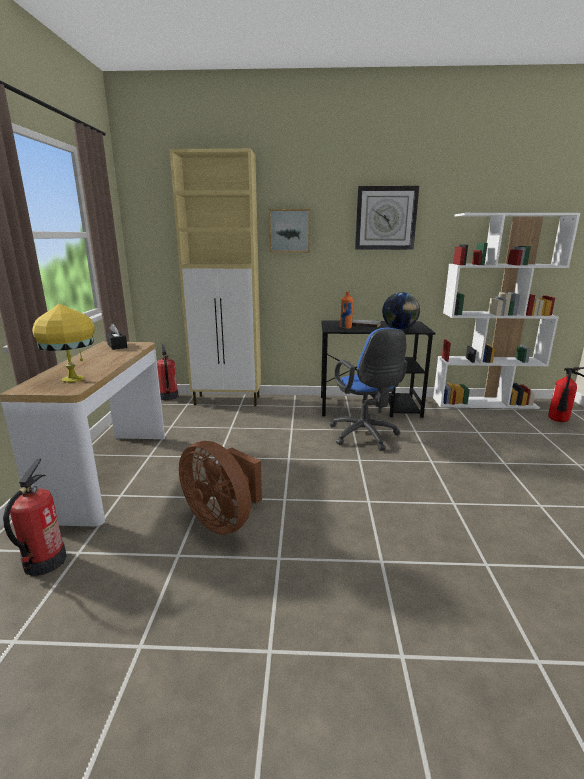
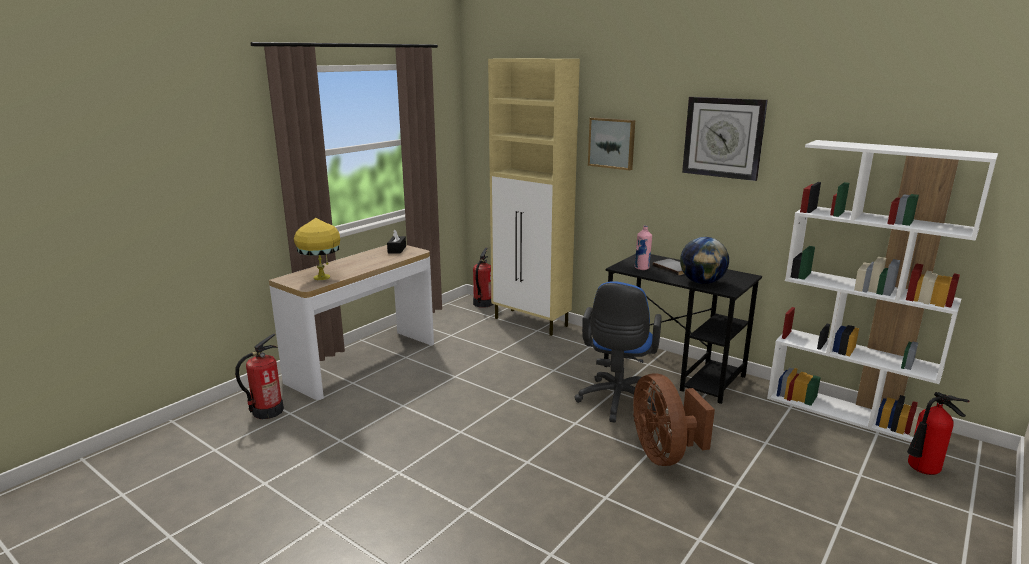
camera: 35 degrees right, 0 degrees up
brown fan [179,441,262,535] -> brown fan moved to [633,373,715,466]
orange bottle [340,291,354,329] -> pink bottle [634,225,652,270]

